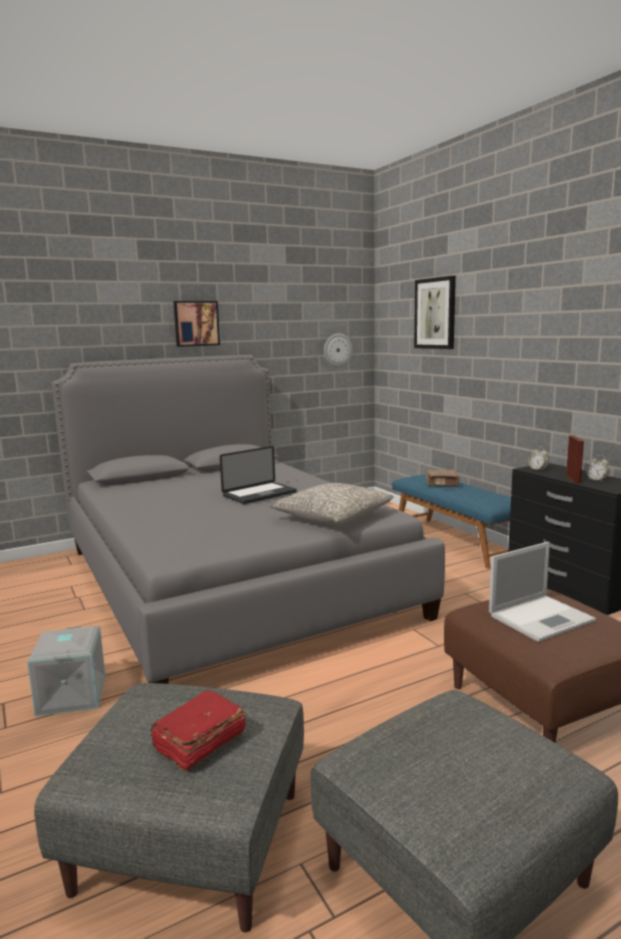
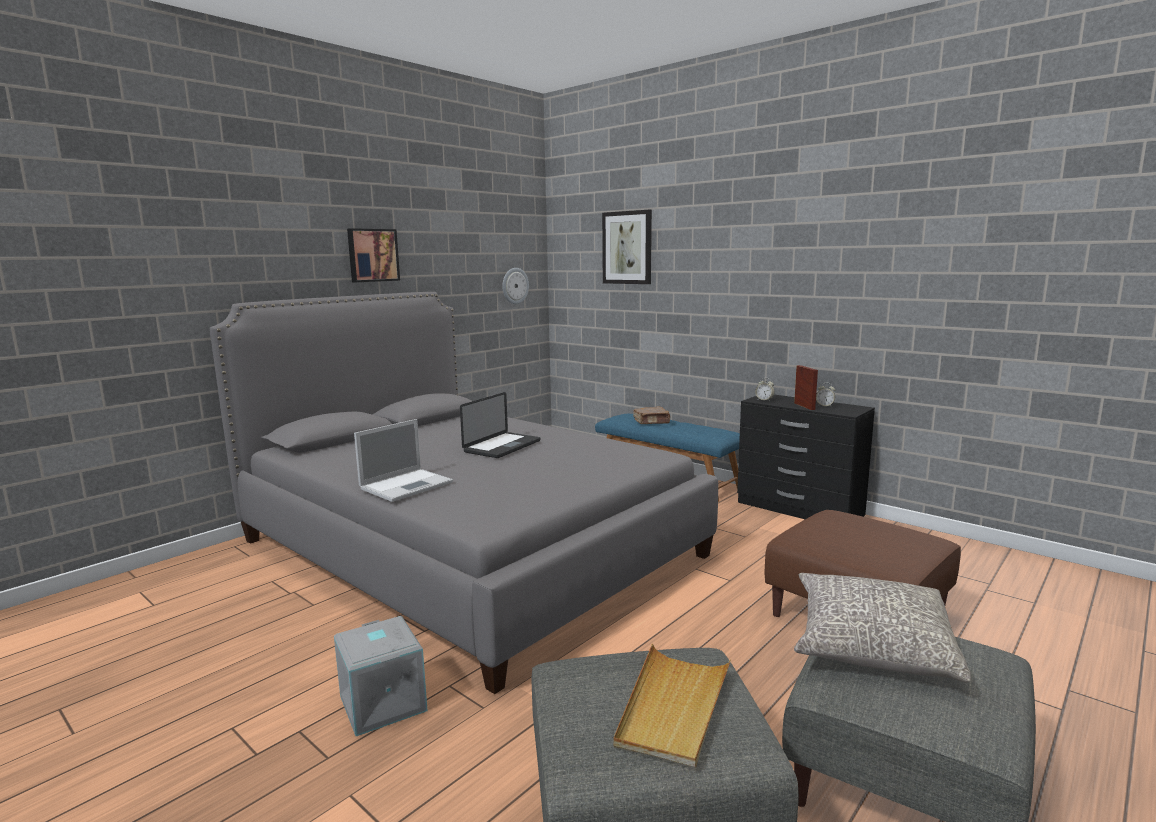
camera: 20 degrees left, 0 degrees up
red book [150,691,246,772] -> beige tray [613,644,731,769]
grey pillow [269,483,394,524] -> grey pillow moved to [794,573,971,683]
laptop [489,542,596,642] -> laptop moved to [354,419,453,502]

